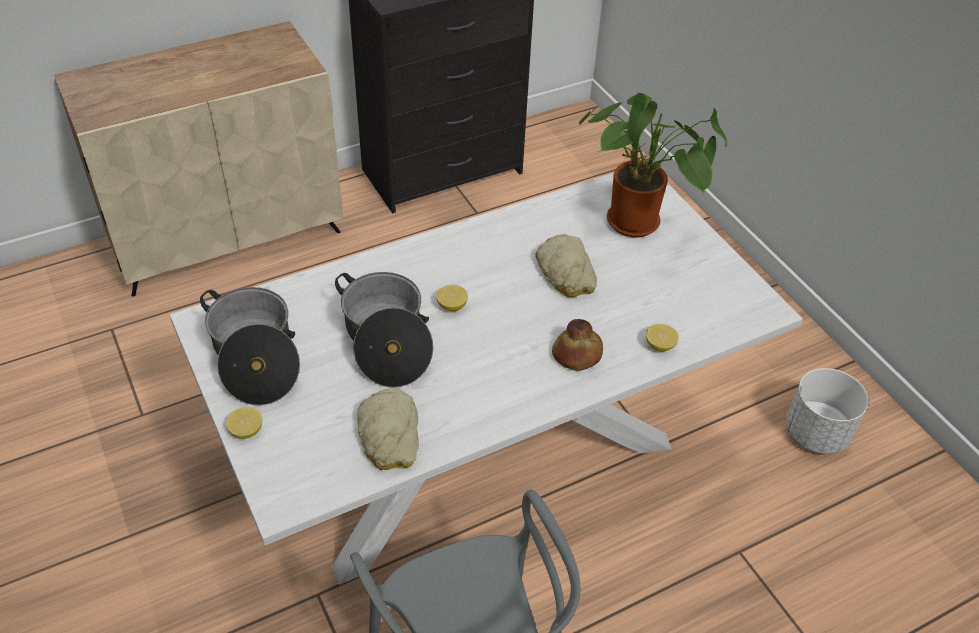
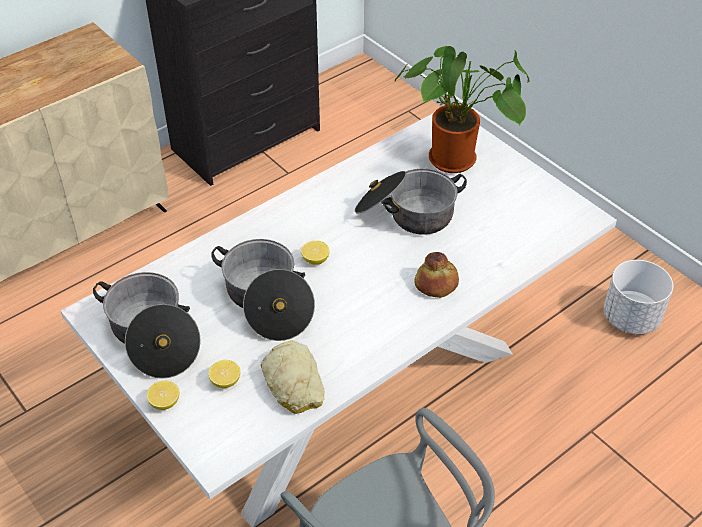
camera: 10 degrees left, 0 degrees up
bread [535,234,597,297] -> cooking pot [355,169,467,235]
lemon [646,324,679,352] -> lemon moved to [208,360,240,388]

